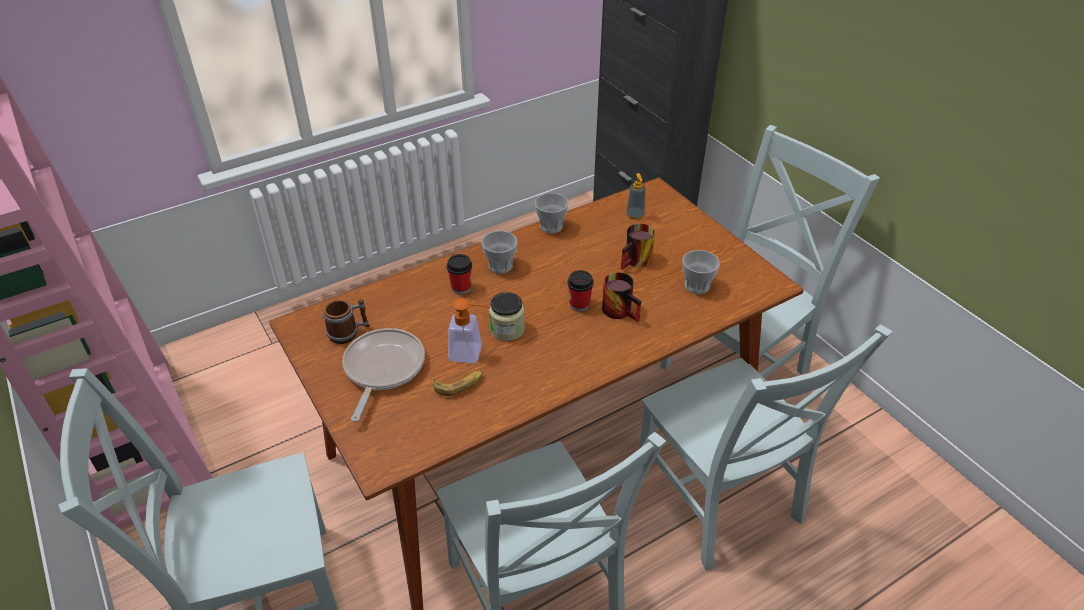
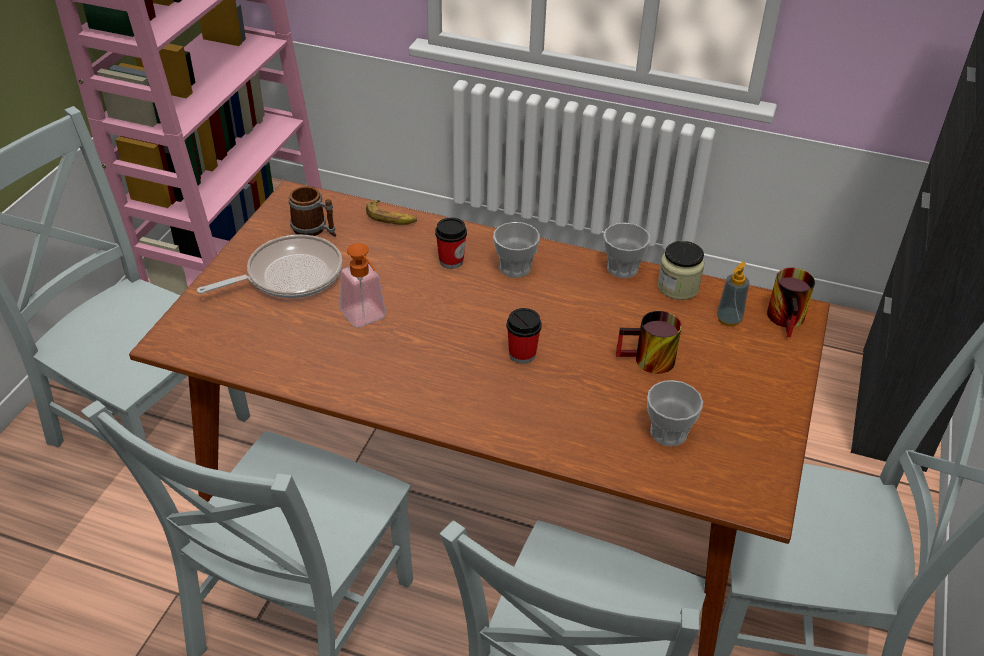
camera: 50 degrees right, 0 degrees up
banana [433,370,483,396] -> banana moved to [366,200,417,225]
jar [489,292,525,341] -> jar moved to [658,241,705,300]
mug [602,272,641,322] -> mug moved to [767,268,815,337]

